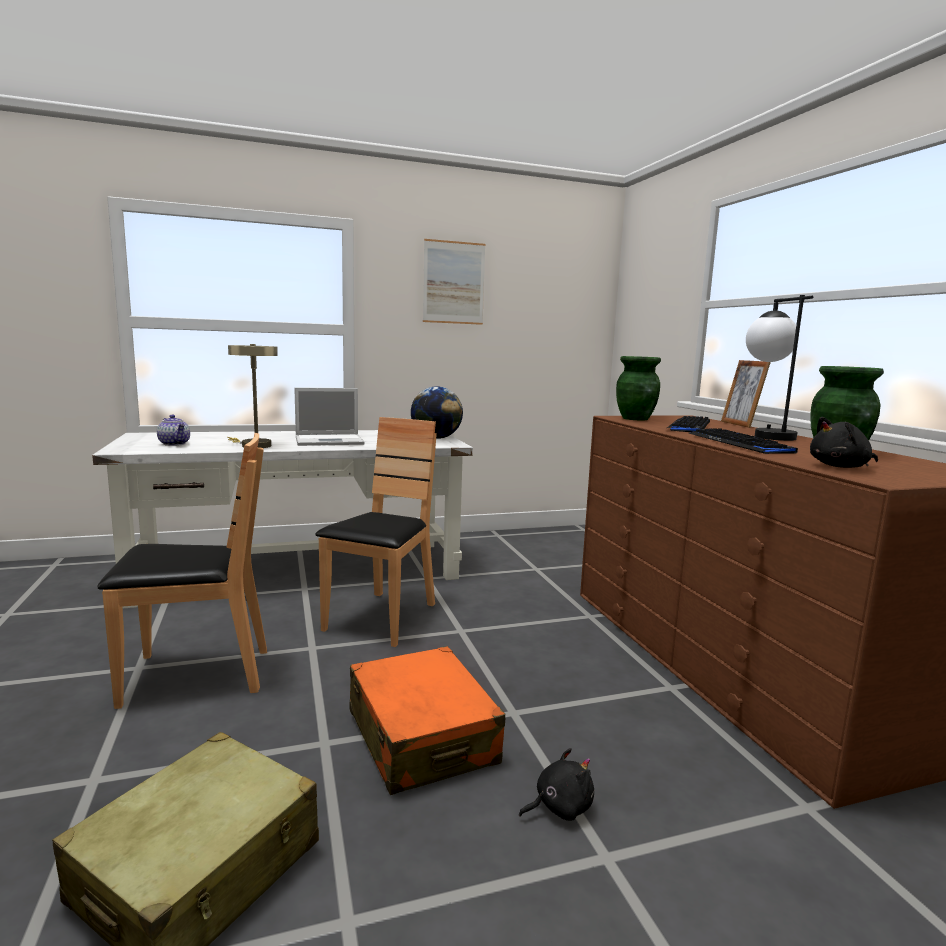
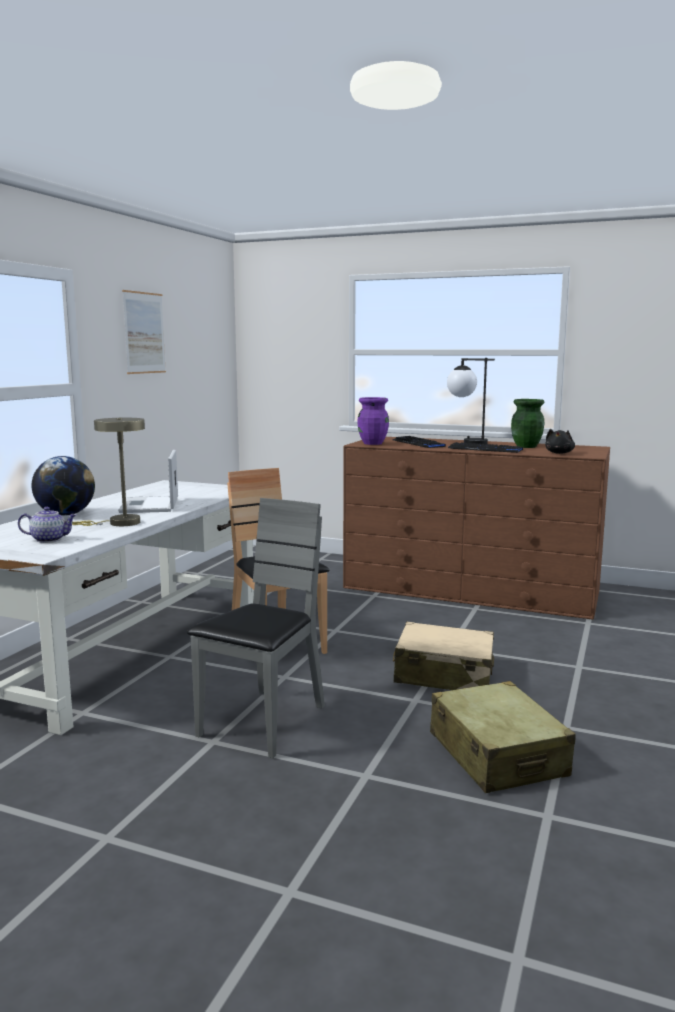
camera: 50 degrees left, 0 degrees up
brown chair [97,433,267,709] -> grey chair [187,498,325,758]
laptop [294,387,364,446] -> laptop turned 150 degrees clockwise [118,450,178,513]
orange suitcase [349,646,506,795] -> beige suitcase [393,622,494,690]
globe [411,386,463,439] -> globe moved to [31,456,95,516]
black plush toy [519,748,594,821] -> none
green vase [616,356,661,420] -> purple vase [357,397,389,445]
picture frame [721,360,771,428] -> none

